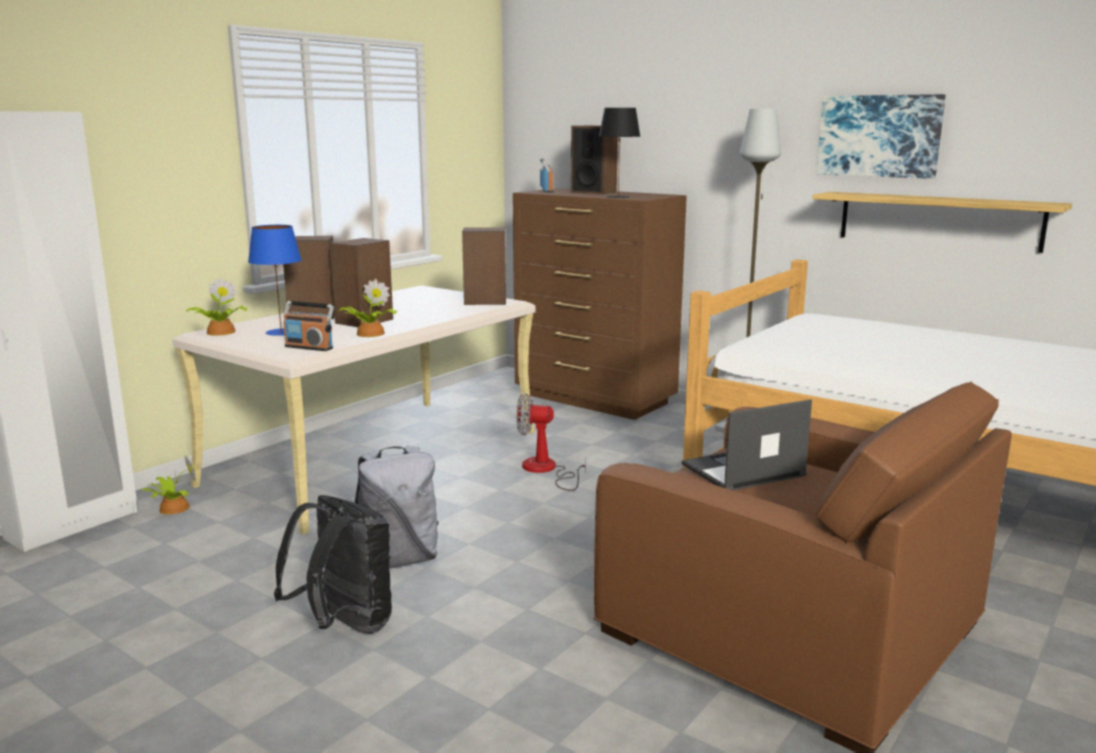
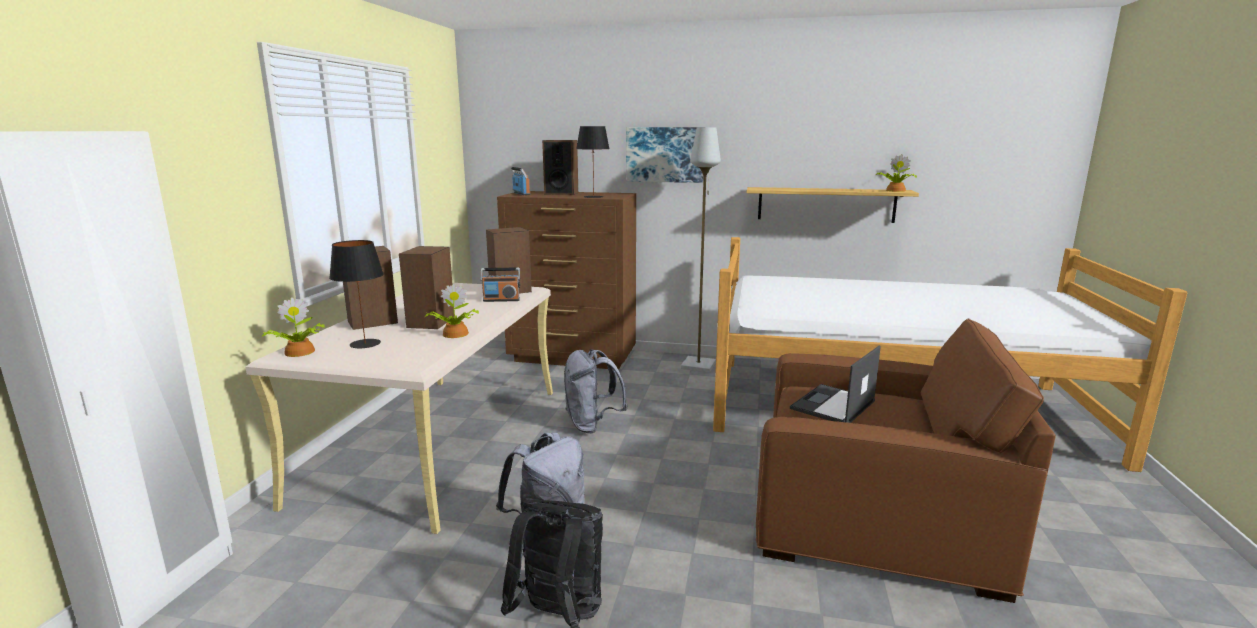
camera: 25 degrees left, 0 degrees up
potted plant [141,455,196,515] -> potted plant moved to [876,154,917,192]
blue table lamp [248,225,302,336] -> black table lamp [329,240,384,348]
radio [283,301,334,351] -> radio moved to [480,268,520,302]
fan [516,393,586,491] -> grey backpack [564,349,628,433]
picture [816,94,946,179] -> picture moved to [626,127,703,183]

